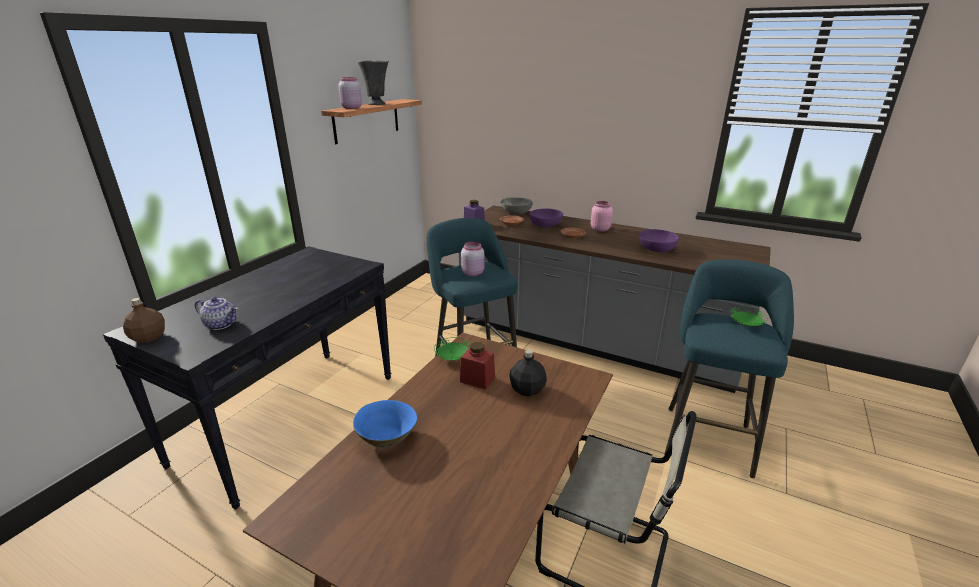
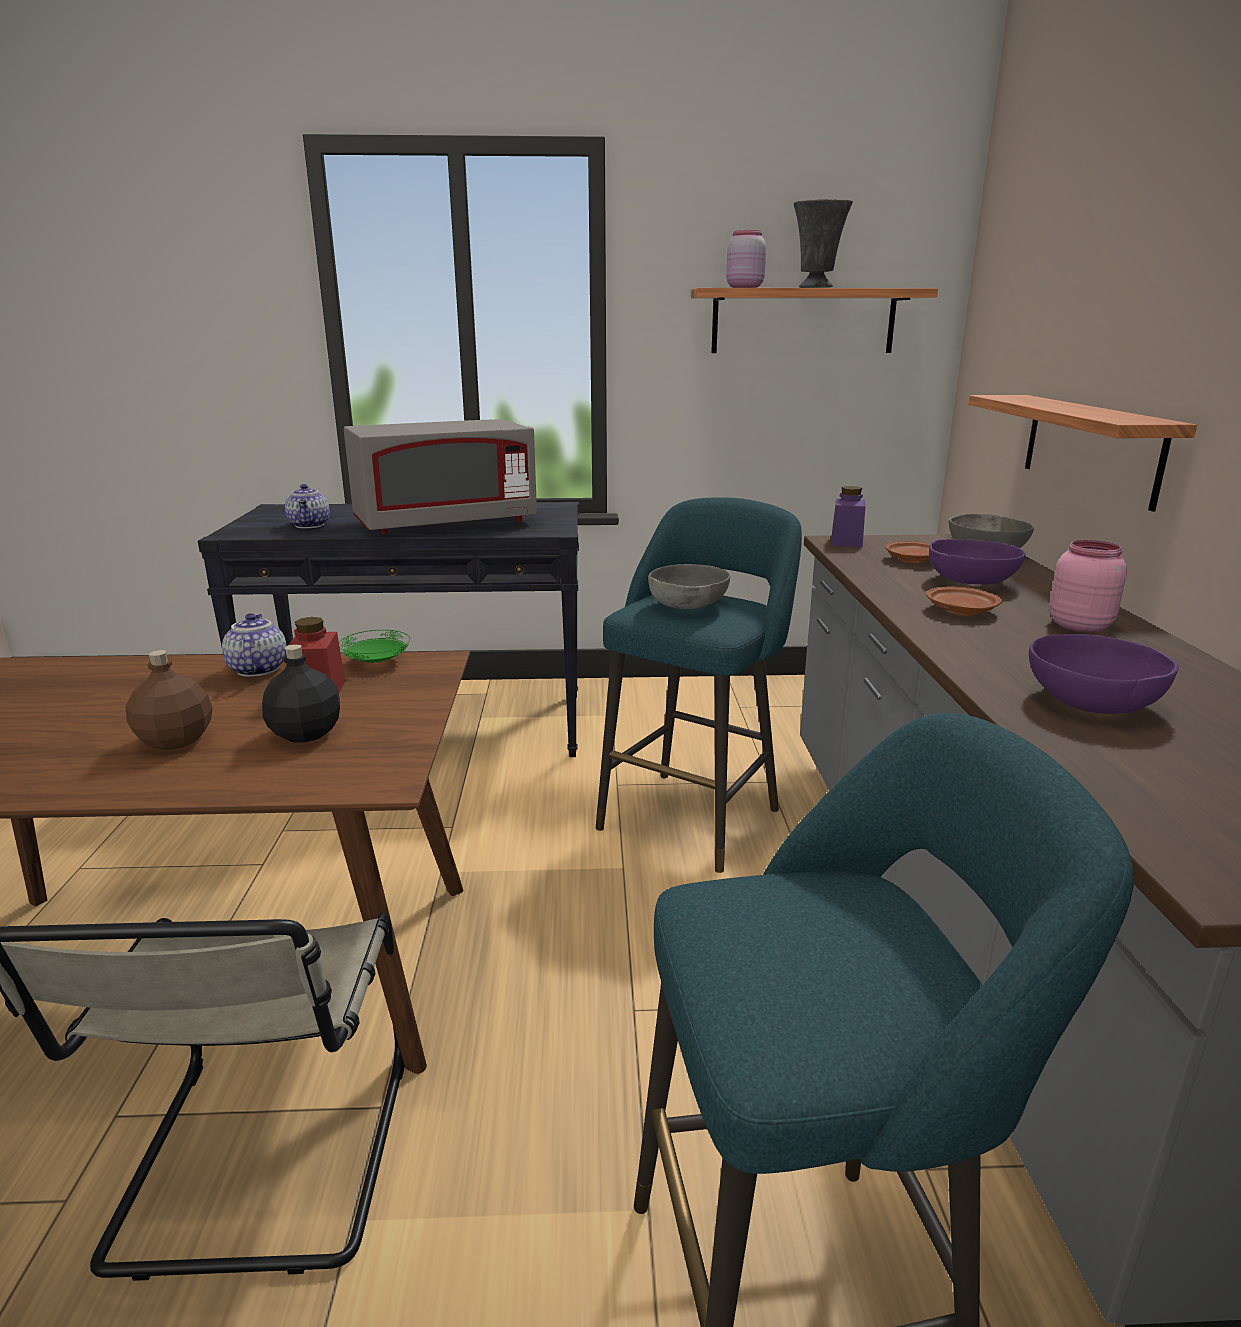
camera: 60 degrees right, 5 degrees down
brown bottle [123,298,165,343] -> brown bottle moved to [125,650,212,750]
blue bowl [353,400,417,448] -> none
pink jar [461,242,484,277] -> grey bowl [648,564,730,609]
green plate [730,307,768,326] -> none
none -> teapot [222,613,287,677]
none -> grey microwave [344,419,537,534]
none -> shelf [968,395,1197,512]

